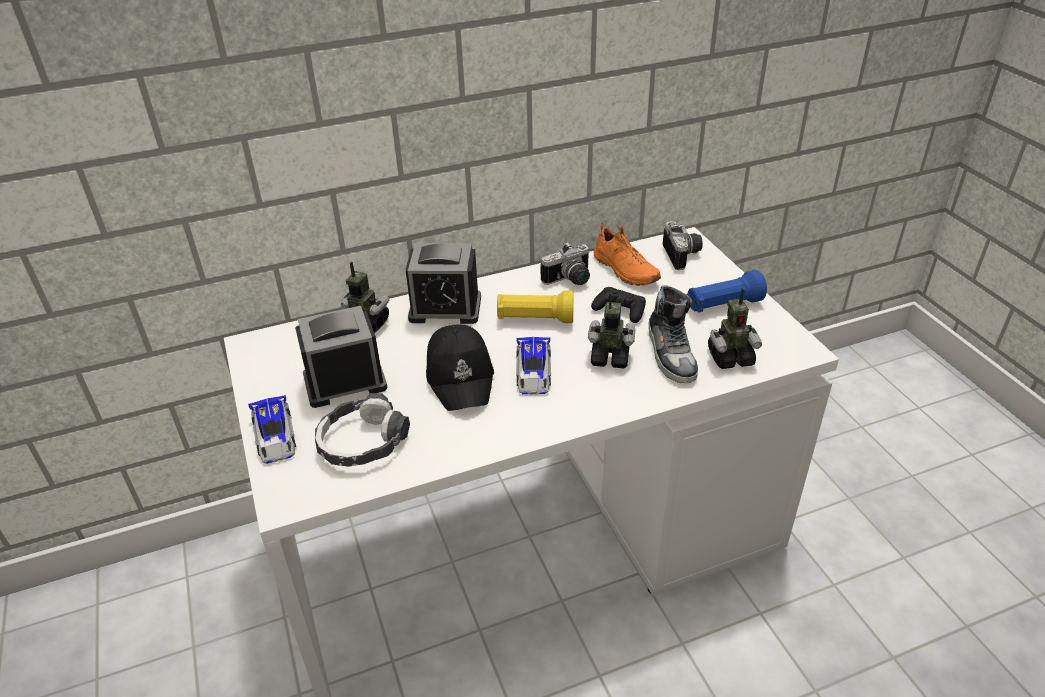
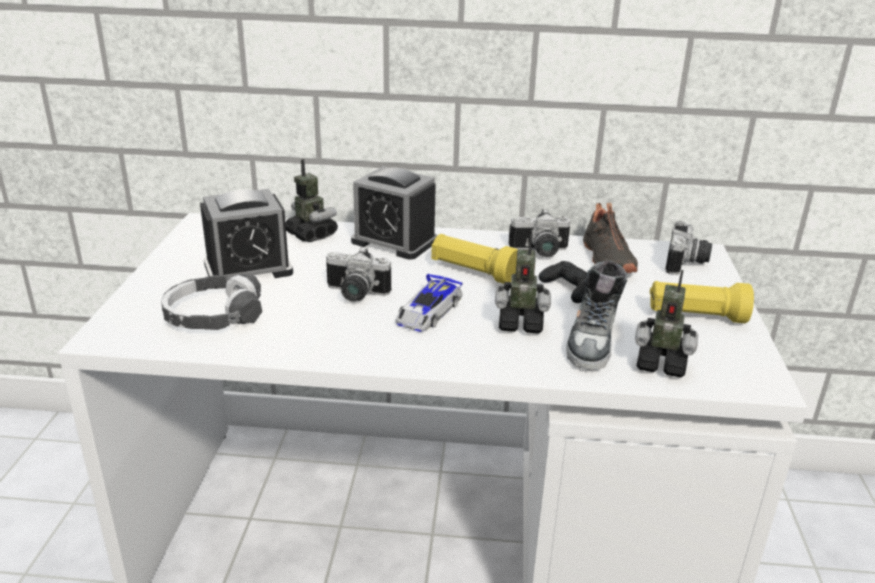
camera: 25 degrees right, 10 degrees down
toy car [248,395,296,464] -> none
alarm clock [295,306,388,408] -> alarm clock turned 150 degrees clockwise [200,189,293,278]
black cap [426,324,494,411] -> camera [326,247,391,302]
toy robot [588,292,635,368] -> toy robot turned 150 degrees clockwise [495,234,551,334]
orange shoe [593,223,661,286] -> black shoe [583,203,638,273]
blue flashlight [687,270,767,312] -> yellow flashlight [650,281,754,323]

